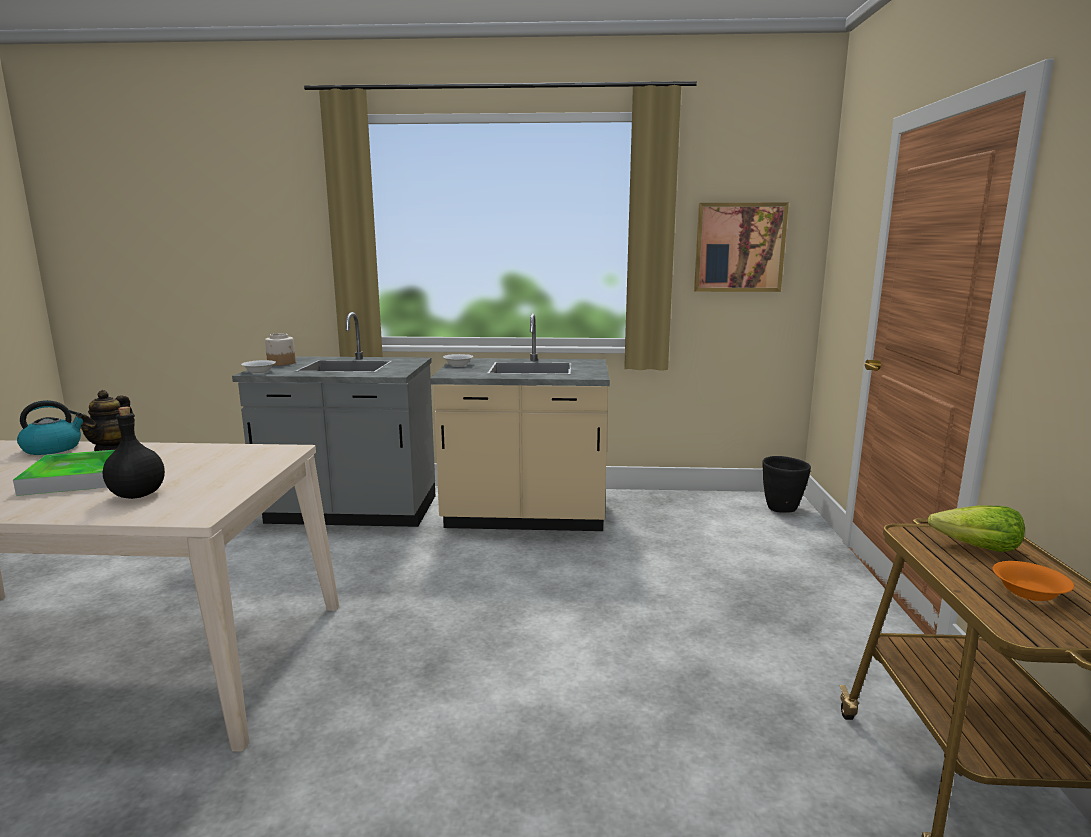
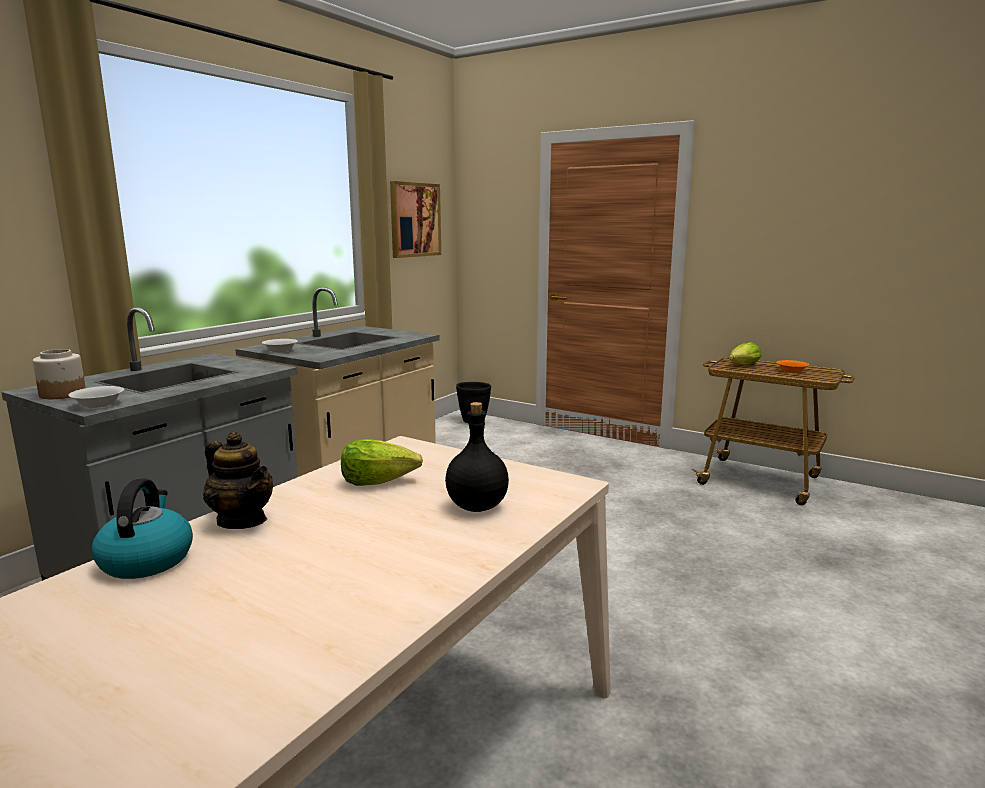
camera: 60 degrees left, 0 degrees up
tray [13,450,115,496] -> none
none -> lettuce [341,439,423,486]

